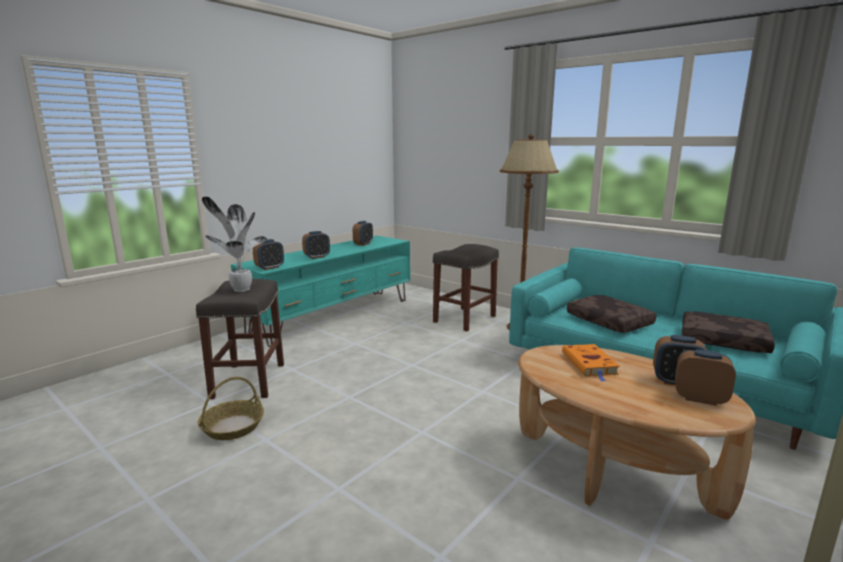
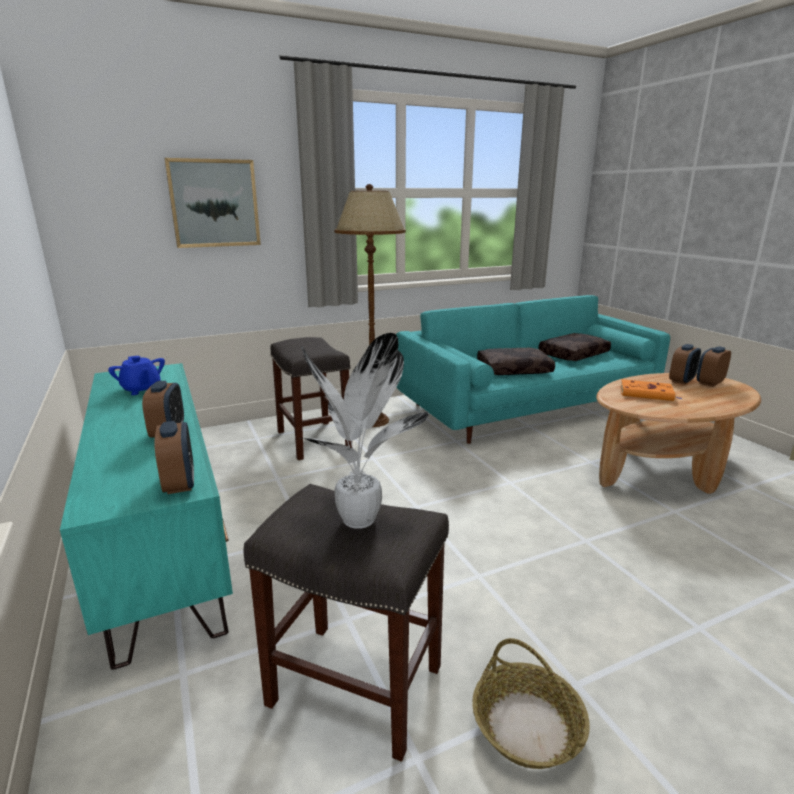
camera: 65 degrees left, 5 degrees up
alarm clock [353,221,373,246] -> blue teapot [108,356,165,395]
none -> picture [164,158,261,248]

